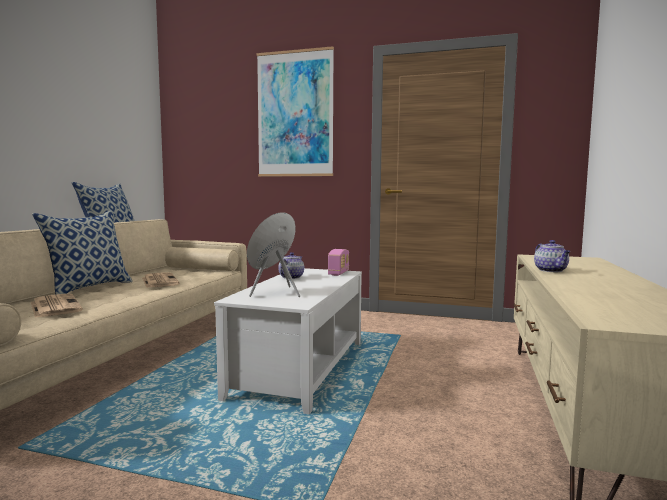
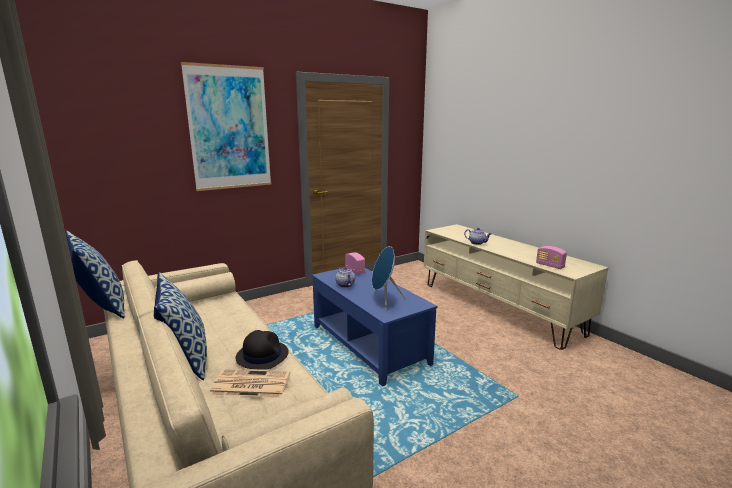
camera: 50 degrees left, 10 degrees up
newspaper [142,272,180,288] -> none
white coffee table [214,268,362,414] -> blue coffee table [312,268,437,386]
none -> black hat [235,330,289,370]
none -> radio [536,246,567,269]

